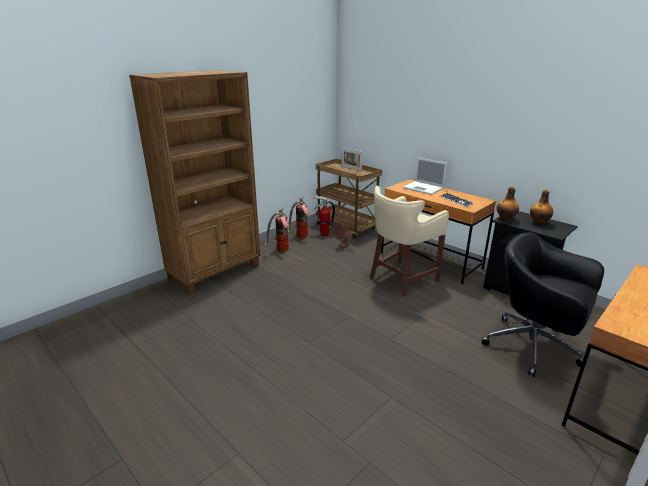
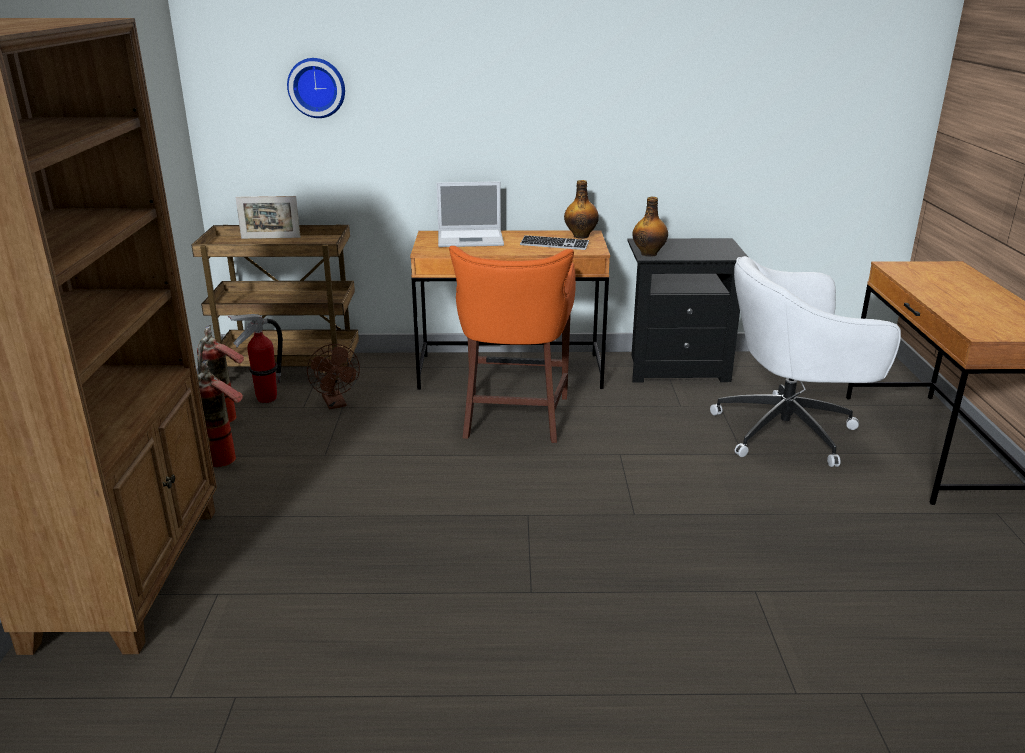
camera: 45 degrees left, 0 degrees up
beige stool [370,186,449,297] -> orange stool [449,246,576,443]
black office chair [482,232,604,377] -> white office chair [710,256,901,467]
bottle [530,190,553,225] -> bottle moved to [564,180,599,239]
none -> wall clock [287,58,345,118]

